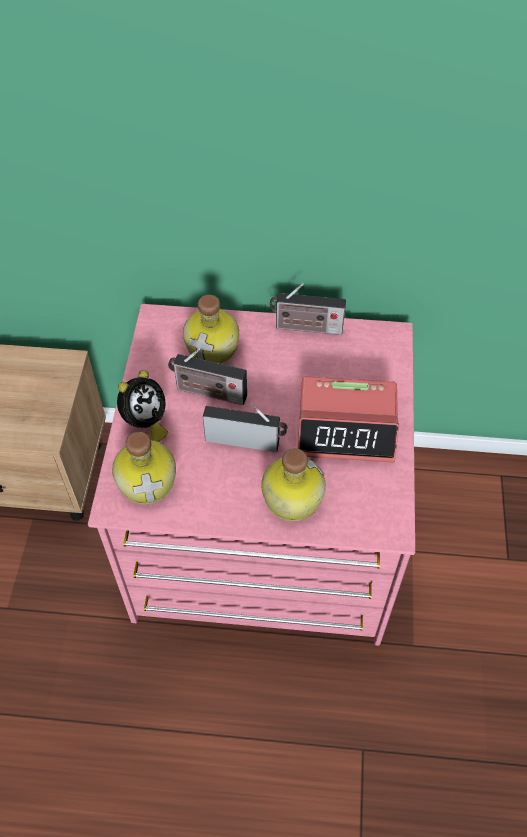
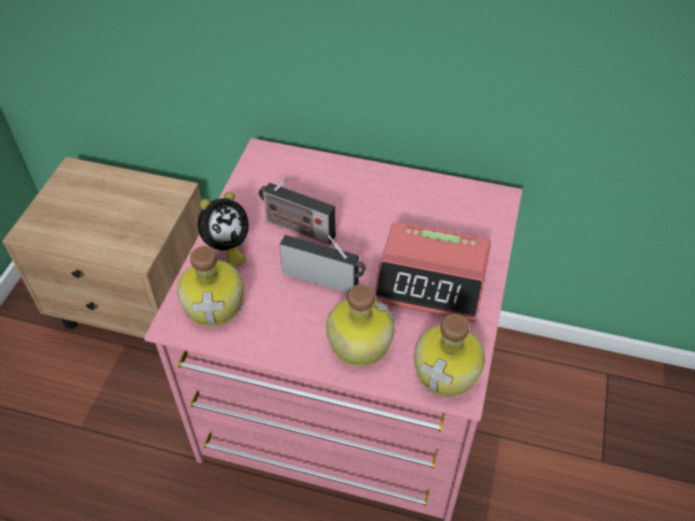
camera: 10 degrees right, 5 degrees down
bottle [183,295,239,364] -> bottle moved to [414,314,485,397]
radio [270,283,346,335] -> none

